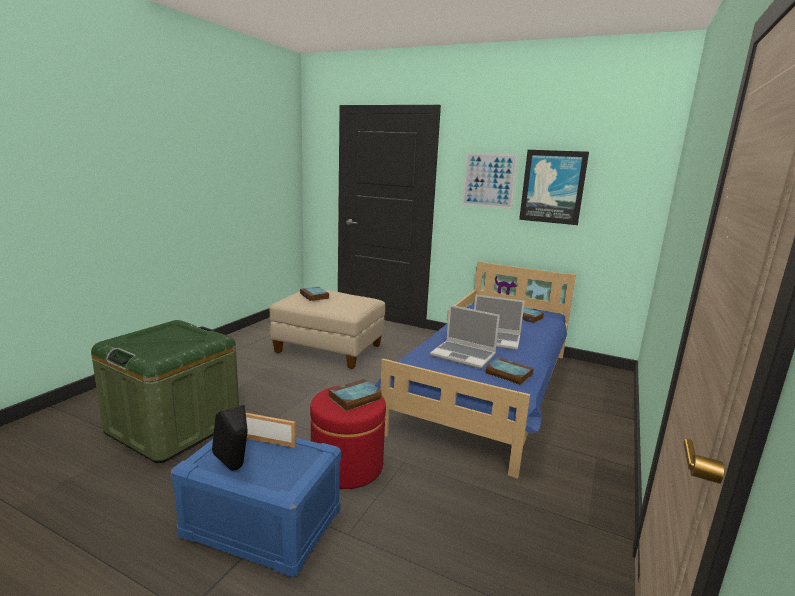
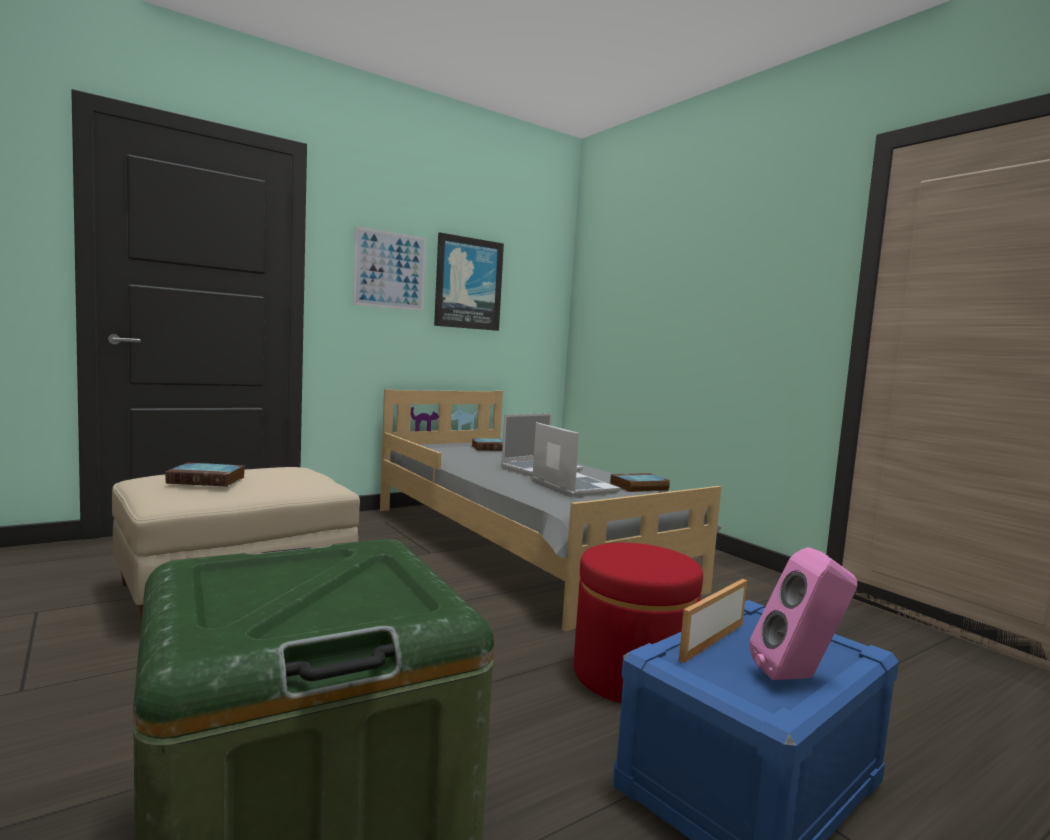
camera: 60 degrees left, 10 degrees down
black speaker [212,405,248,470] -> pink speaker [749,547,857,680]
book [329,379,382,411] -> none
blue bed [374,261,576,479] -> grey bed [380,389,722,632]
laptop [430,305,500,369] -> laptop turned 90 degrees counterclockwise [532,422,620,496]

